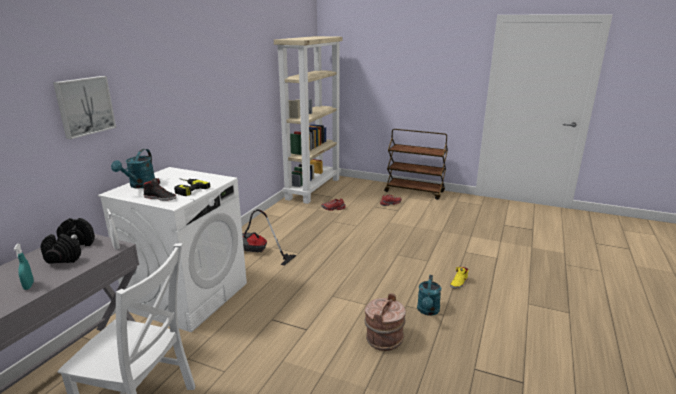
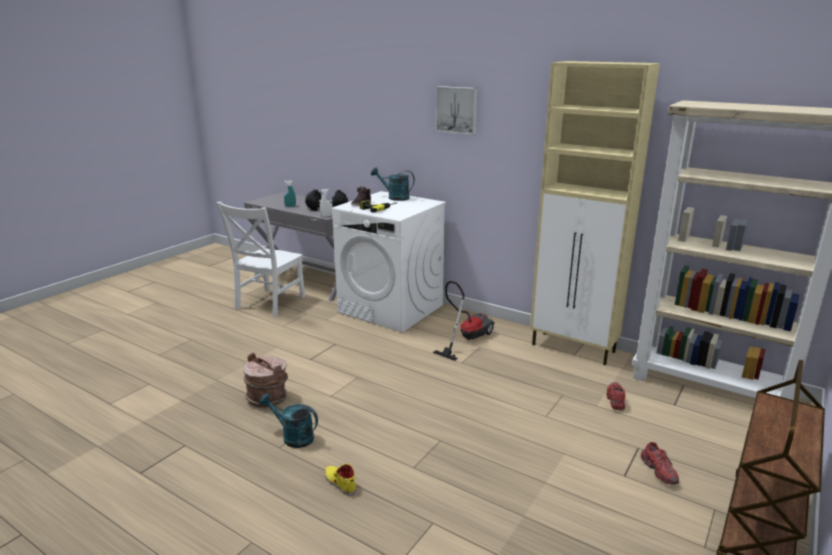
camera: 100 degrees right, 0 degrees up
picture [53,76,116,139] -> picture moved to [435,86,477,135]
none -> beige cabinet [530,61,660,365]

